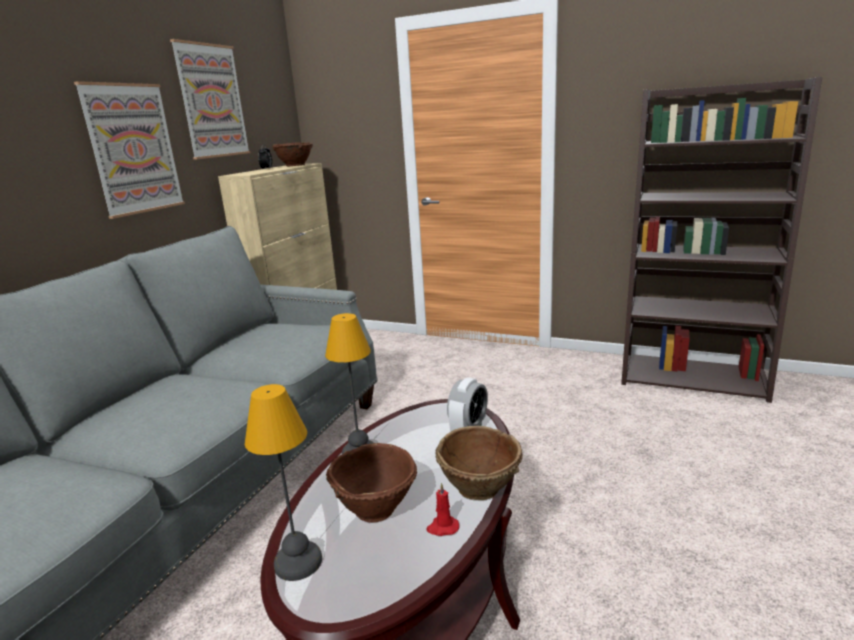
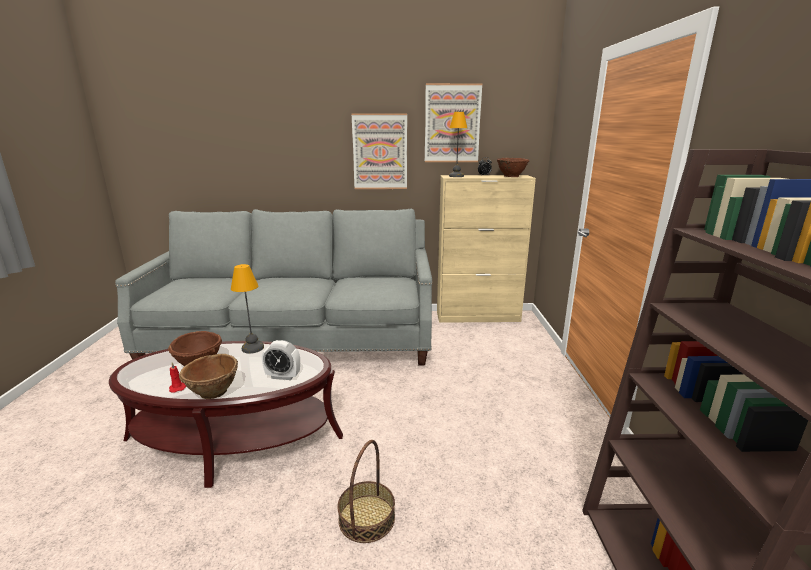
camera: 65 degrees right, 0 degrees up
table lamp [245,384,322,581] -> table lamp moved to [449,112,467,177]
none -> basket [337,440,395,543]

